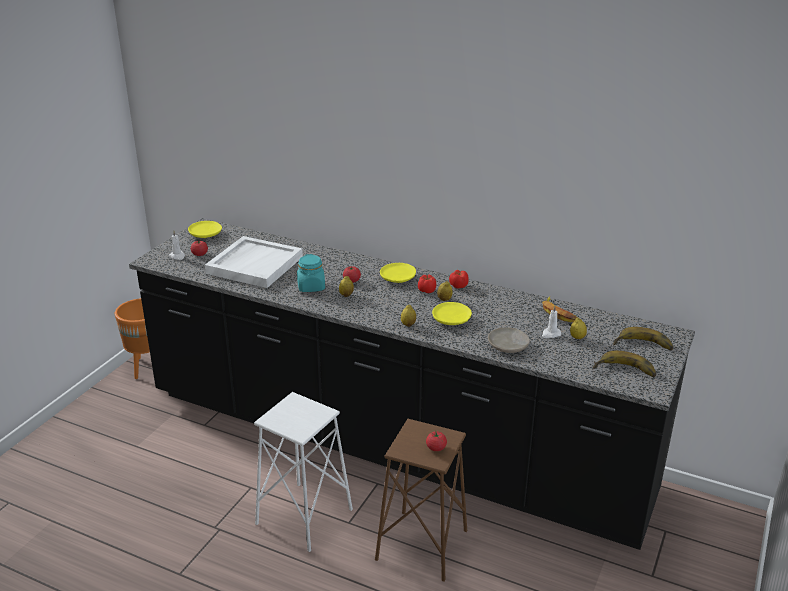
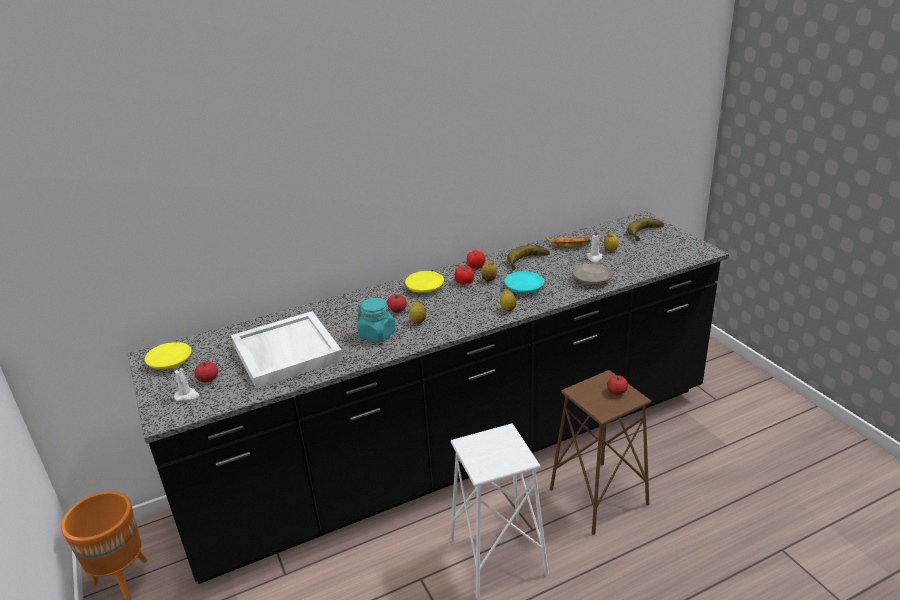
camera: 50 degrees left, 0 degrees up
yellow plate [432,302,472,325] -> turquoise plate [504,271,544,293]
banana [593,351,656,377] -> banana moved to [507,245,550,270]

